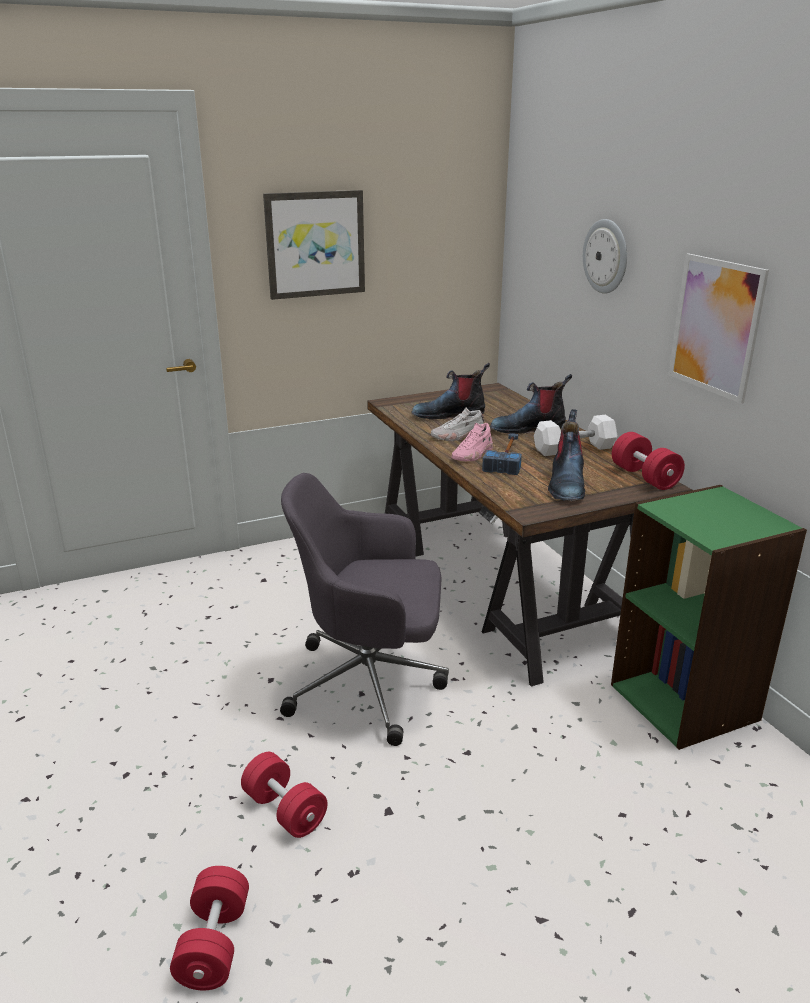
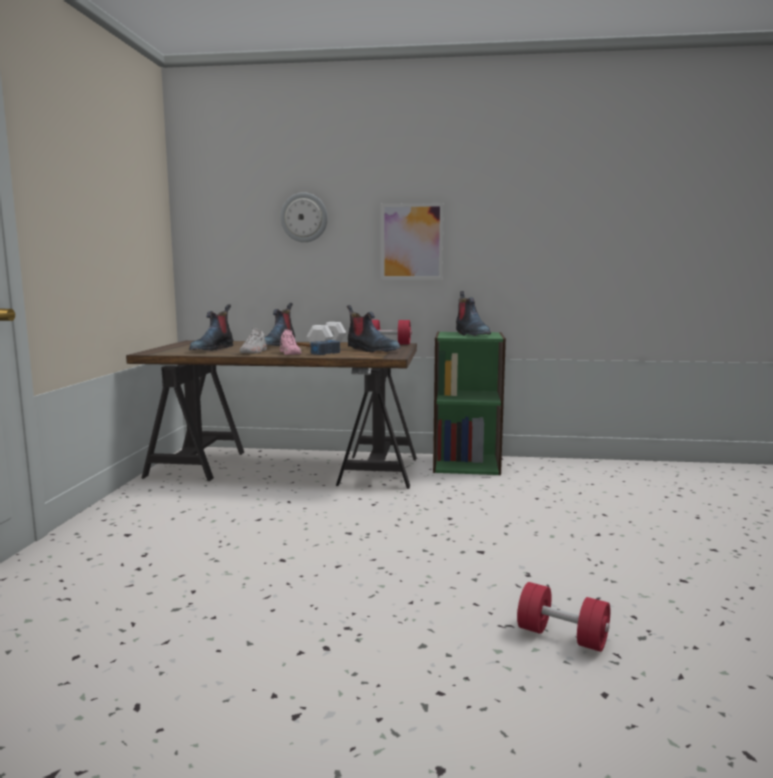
camera: 60 degrees left, 15 degrees down
red dumbbell [241,752,327,838] -> none
picture [263,190,365,300] -> none
grey office chair [280,473,449,746] -> none
none -> boot [456,291,491,336]

